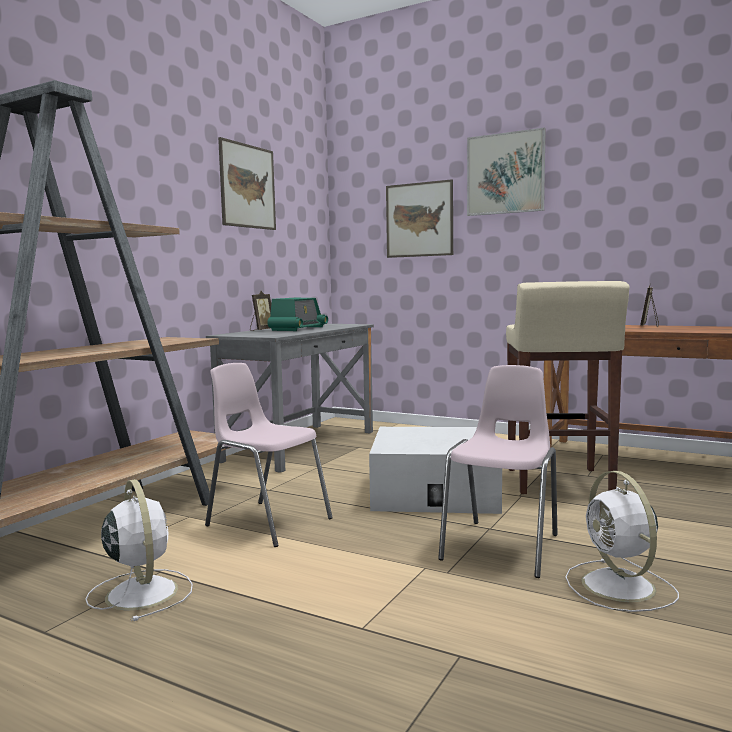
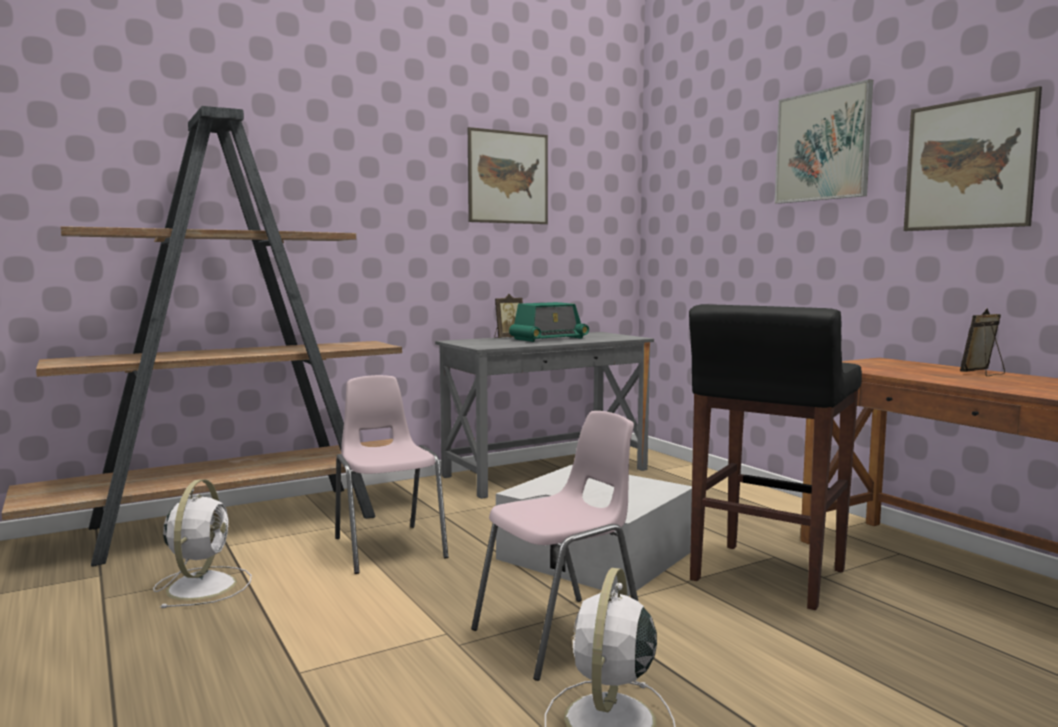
camera: 30 degrees right, 0 degrees up
picture [386,179,453,258] -> picture moved to [904,86,1042,231]
beige stool [506,281,629,494] -> black stool [689,304,862,610]

